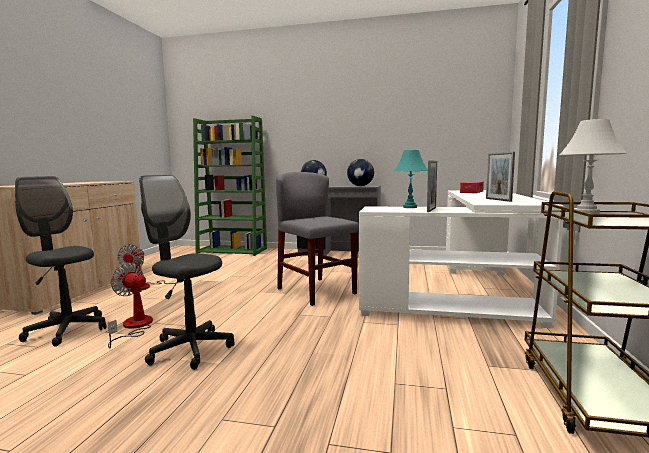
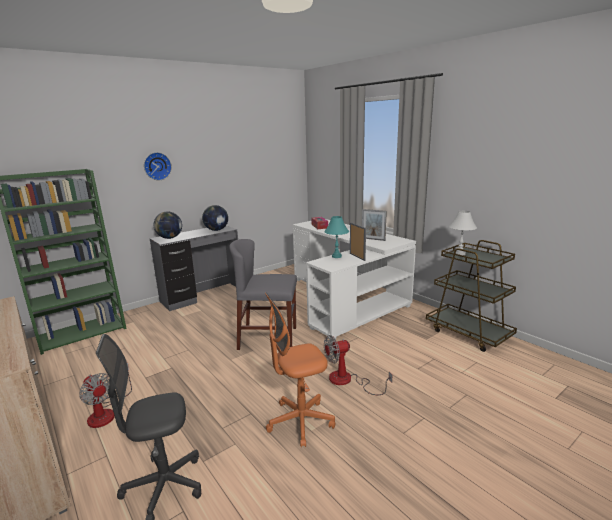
camera: 50 degrees left, 10 degrees up
fan [108,263,153,348] -> fan moved to [324,335,392,395]
grey office chair [139,175,234,370] -> orange office chair [265,292,335,447]
none -> wall clock [144,152,172,180]

